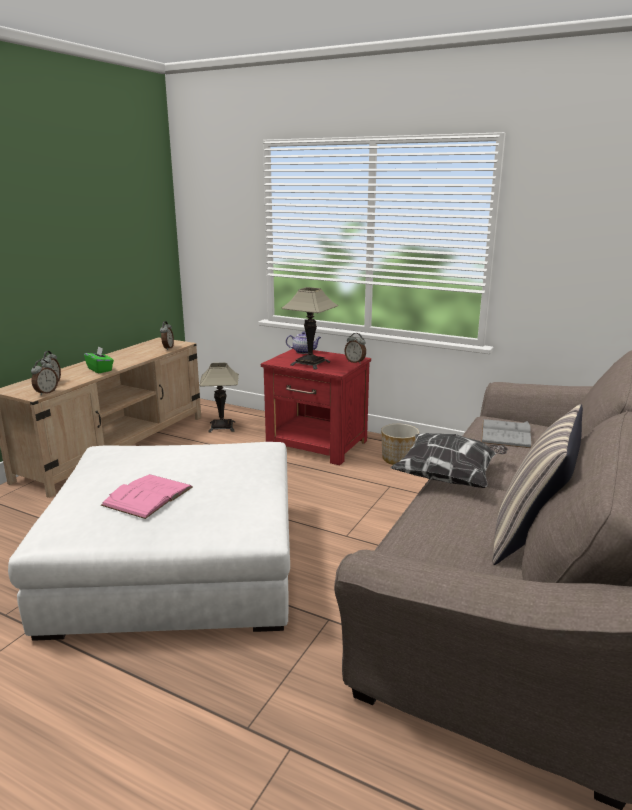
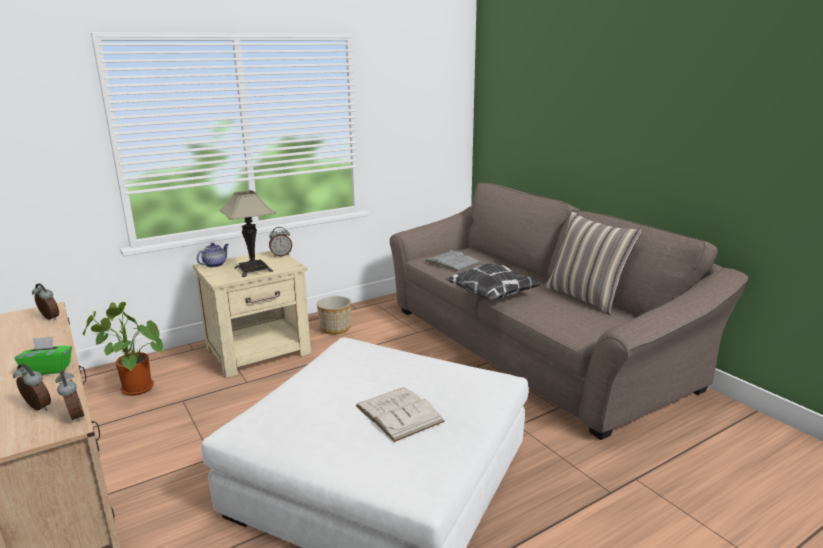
camera: 60 degrees left, 0 degrees up
pink book [101,474,193,519] -> white book [356,387,445,442]
table lamp [199,363,239,433] -> potted plant [82,302,163,396]
red nightstand [261,349,371,466] -> beige nightstand [193,251,311,378]

